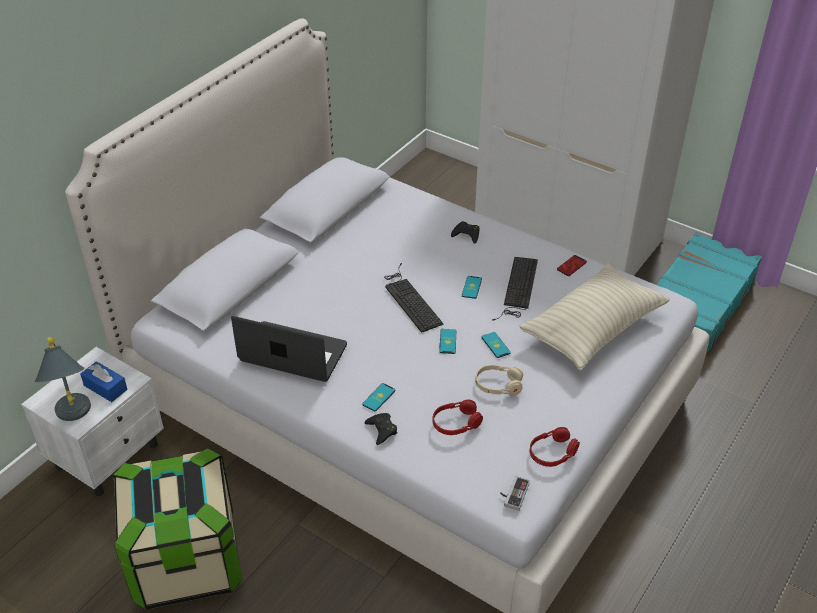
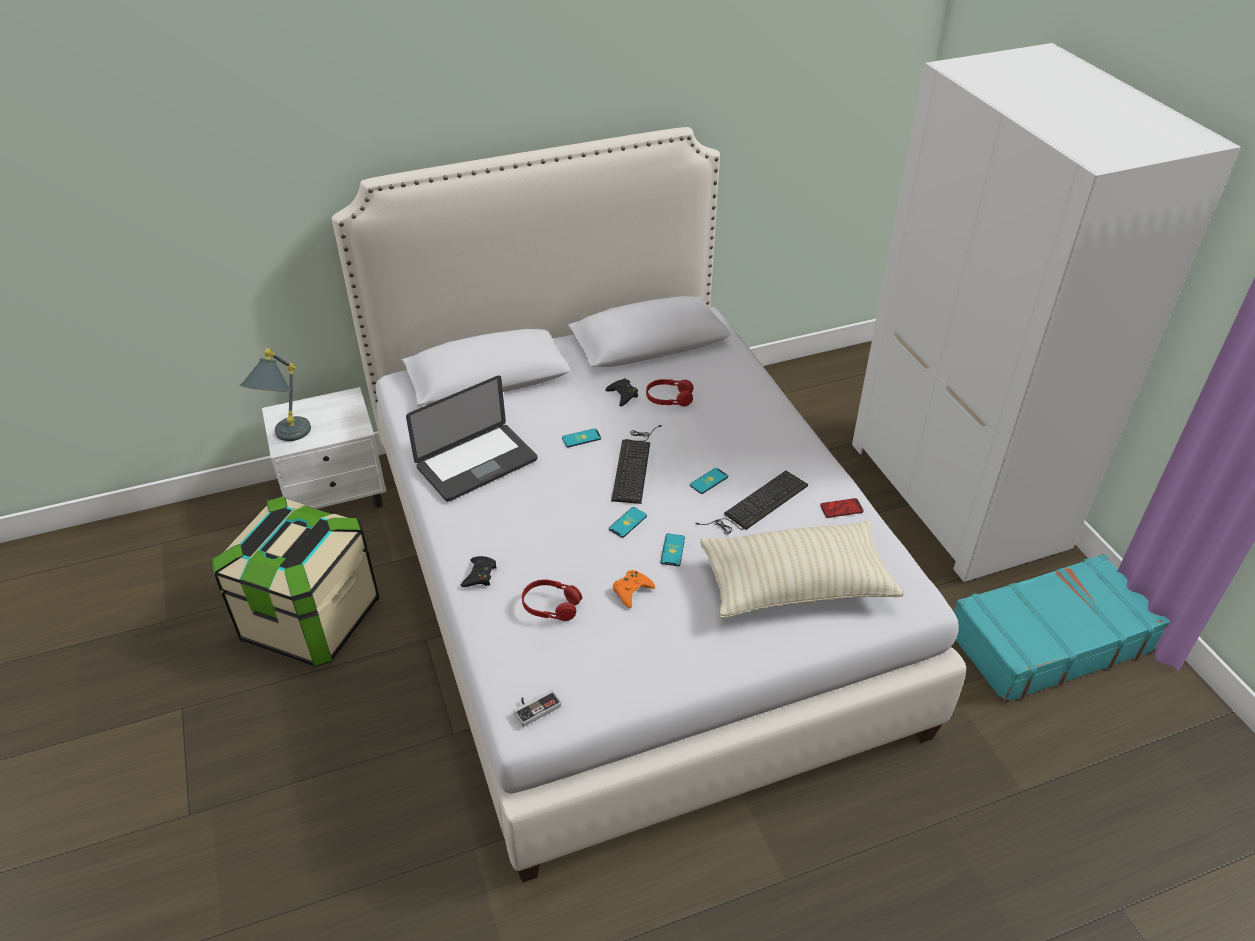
camera: 35 degrees right, 0 degrees up
blue tissue box [80,361,127,402] -> none
laptop [231,316,347,382] -> laptop turned 90 degrees clockwise [406,375,538,502]
phone [362,383,395,411] -> phone moved to [562,428,601,447]
black game controller [451,221,480,244] -> black game controller moved to [605,379,638,407]
beige headphones [475,365,523,395] -> orange game controller [613,570,655,608]
red headphones [530,427,580,467] -> red headphones moved to [646,379,694,407]

